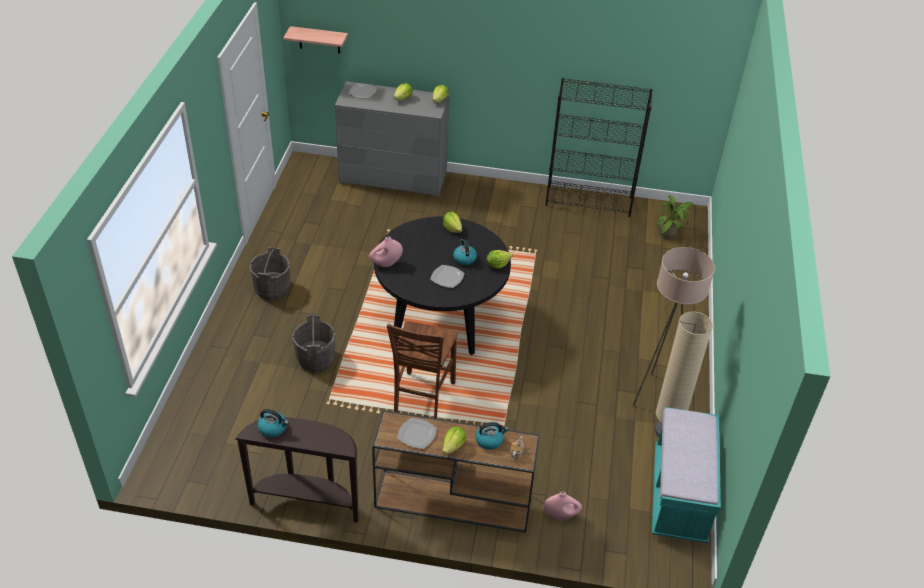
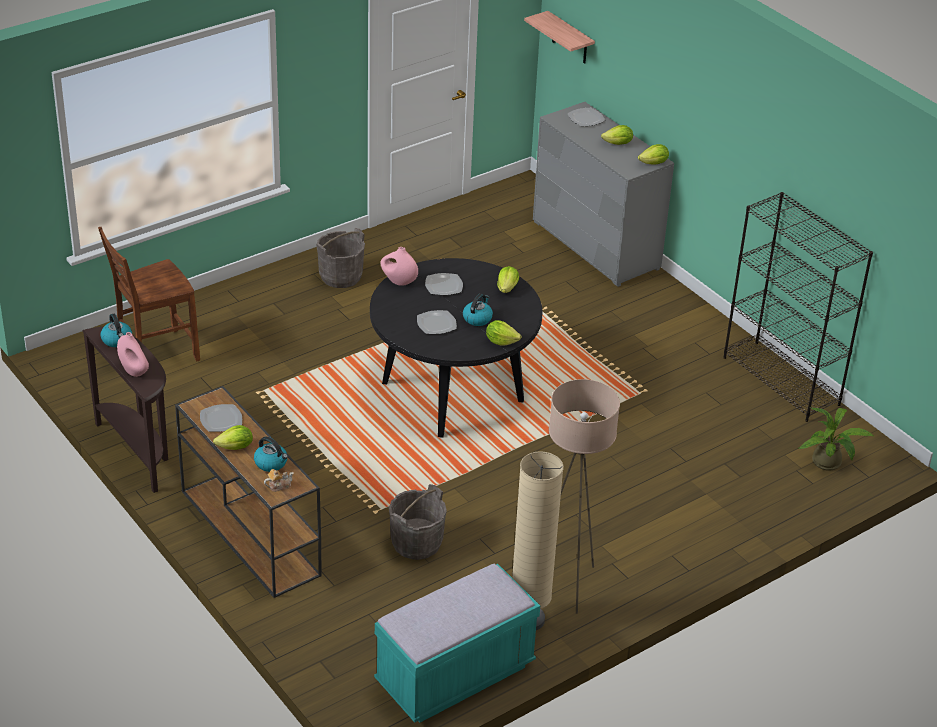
camera: 45 degrees right, 5 degrees down
grey bucket [292,315,336,372] -> grey bucket moved to [389,484,447,560]
brown chair [387,321,458,418] -> brown chair moved to [98,227,200,362]
pink vase [544,492,582,521] -> pink vase moved to [117,332,149,377]
none -> plate [425,273,463,295]

